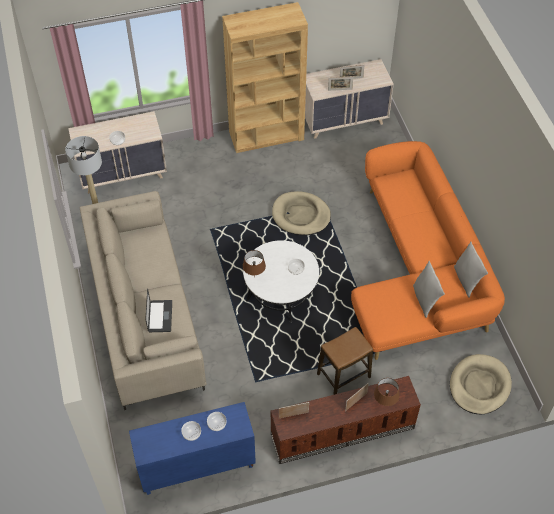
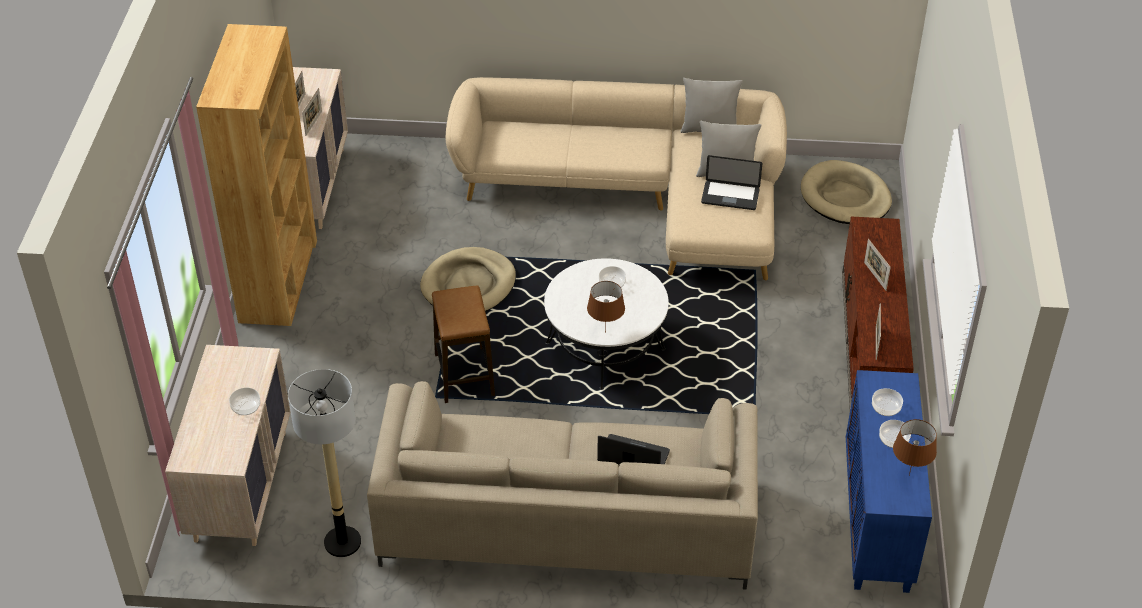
camera: 70 degrees left, 10 degrees down
stool [317,327,373,395] -> stool moved to [432,285,495,403]
orange sofa [351,141,505,360] -> beige sofa [445,77,787,280]
brown table lamp [374,378,400,406] -> brown table lamp moved to [893,419,937,476]
none -> laptop [701,155,762,210]

